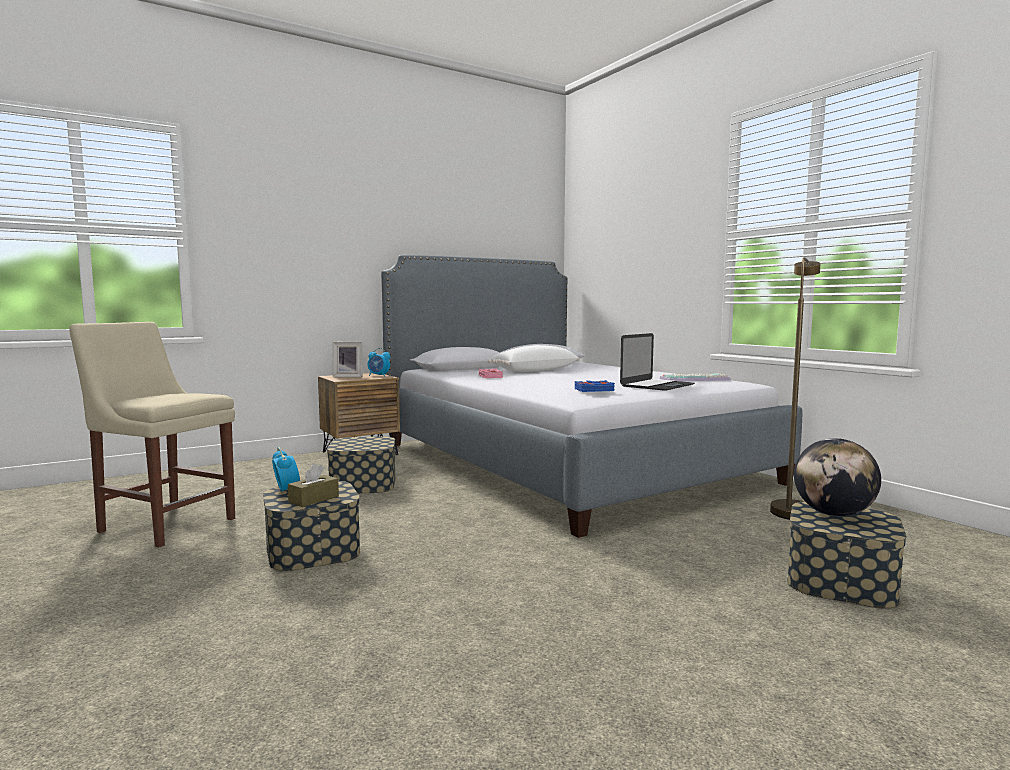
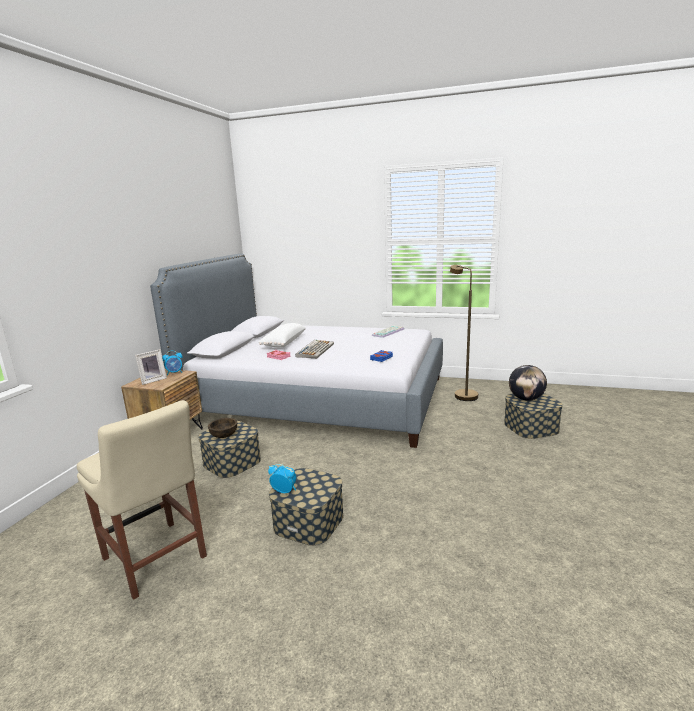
camera: 40 degrees left, 10 degrees up
beige chair [69,322,235,548] -> beige chair turned 120 degrees counterclockwise [77,400,207,600]
brown tissue box [288,463,339,507] -> none
laptop [620,333,695,391] -> none
none -> brown bowl [208,418,237,438]
none -> keyboard [295,340,334,358]

